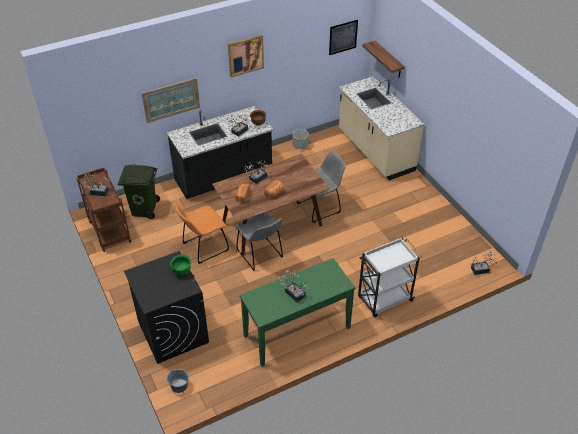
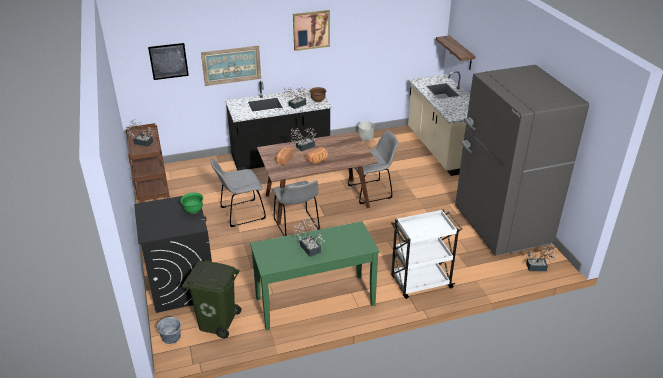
camera: 10 degrees right, 10 degrees down
green trash can [118,165,160,219] -> green trash can moved to [182,261,241,338]
orange chair [174,204,229,264] -> grey chair [210,158,266,227]
picture [329,20,358,55] -> picture moved to [148,43,189,80]
none -> grey fridge [455,65,589,256]

